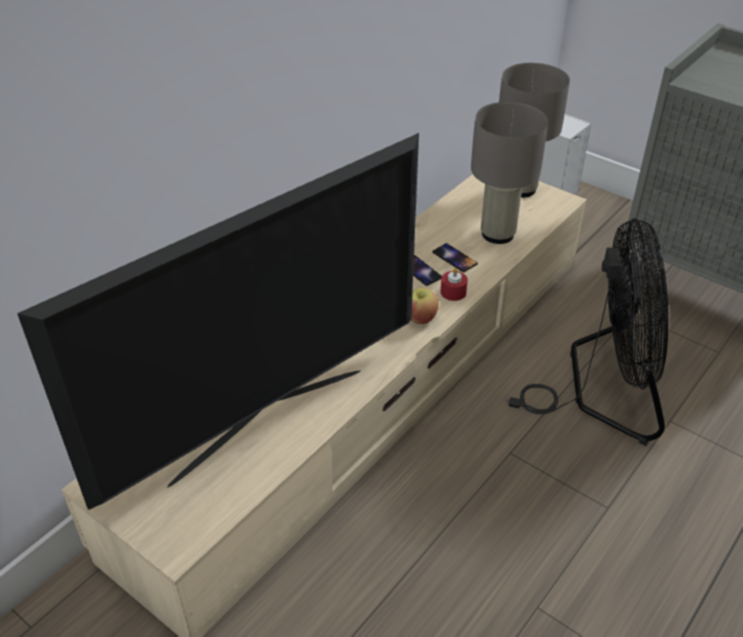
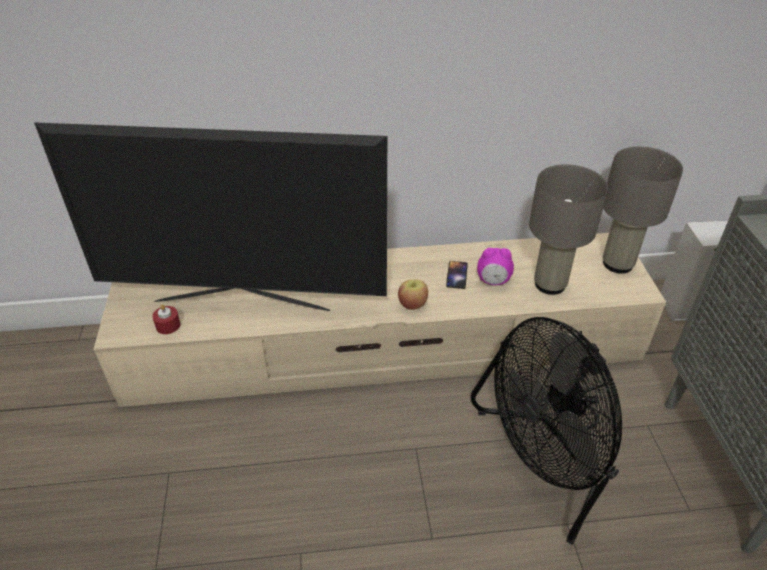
camera: 45 degrees right, 0 degrees up
phone [432,243,478,272] -> alarm clock [477,248,514,285]
red candle [441,268,468,301] -> red candle moved to [152,304,181,334]
black fan [505,218,668,446] -> black fan turned 105 degrees clockwise [471,317,622,545]

